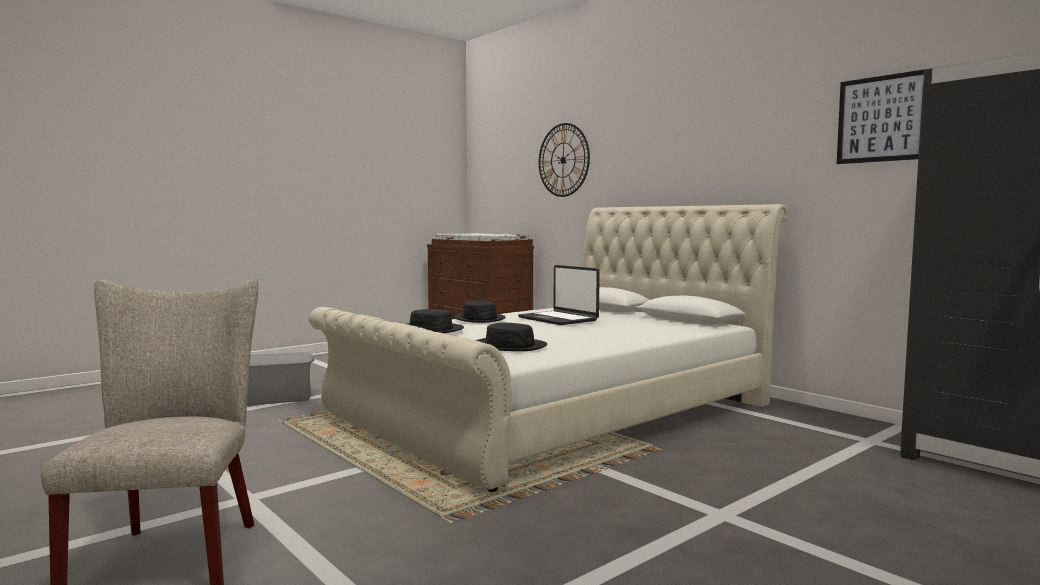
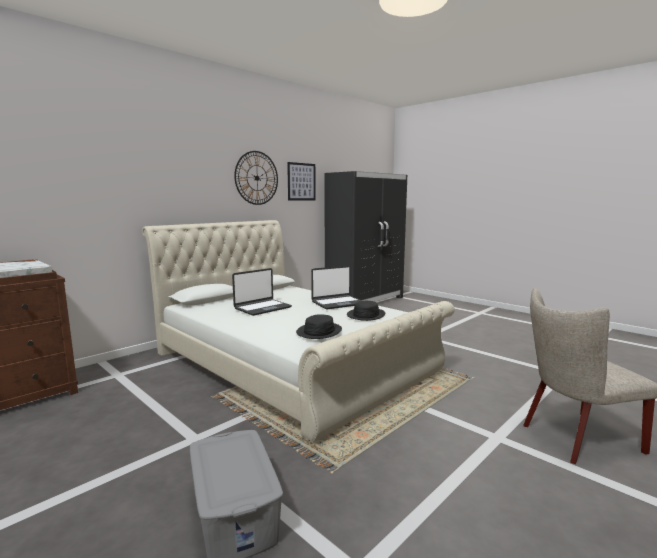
camera: 95 degrees left, 5 degrees up
black hat [453,300,506,323] -> none
wall clock [539,123,590,197] -> wall clock moved to [234,151,278,205]
none -> laptop [311,266,362,309]

